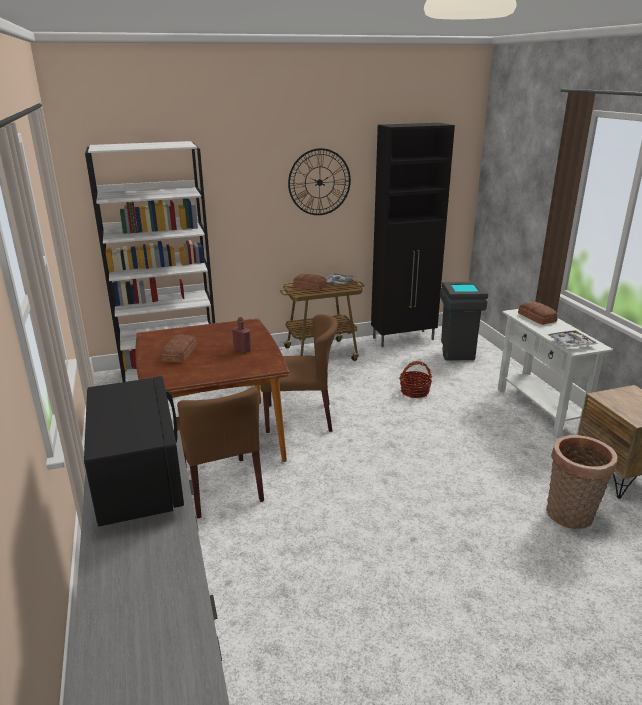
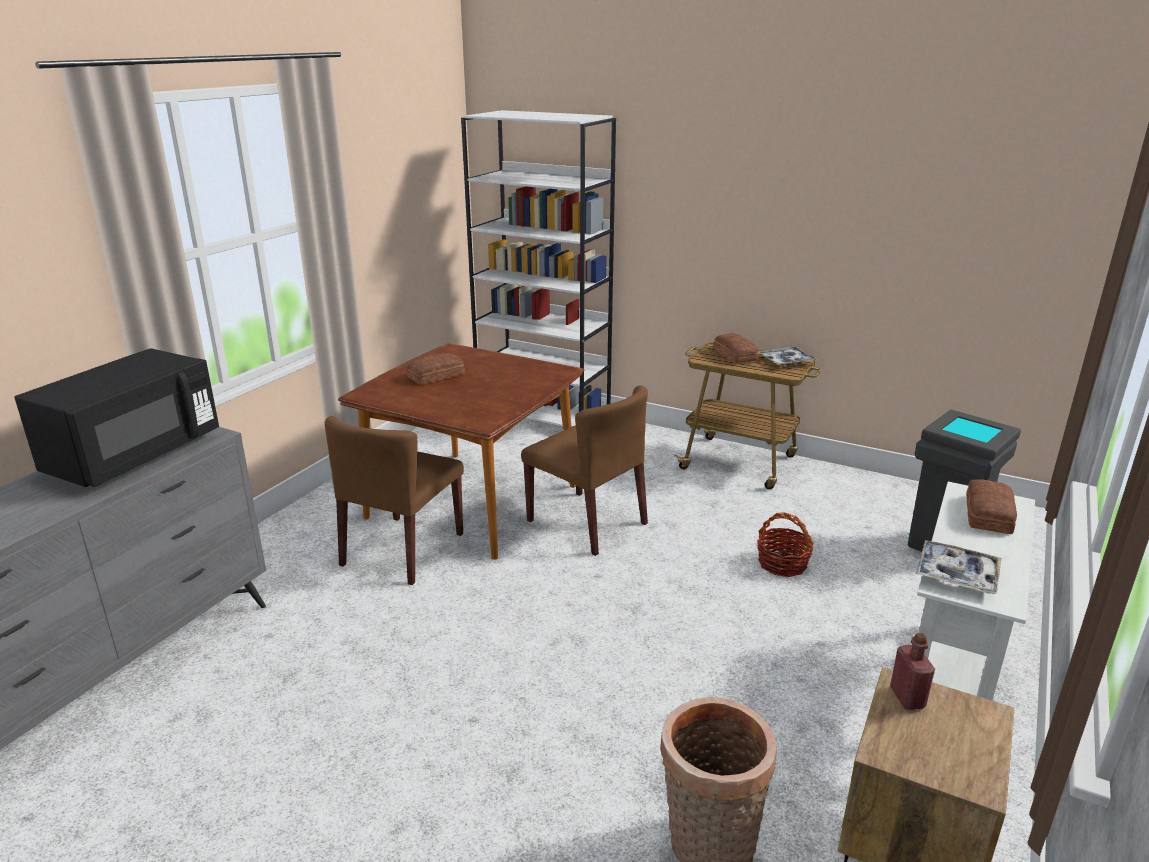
camera: 45 degrees right, 0 degrees up
red bottle [232,317,251,353] -> red bottle moved to [890,633,935,710]
wall clock [288,148,351,215] -> none
black cabinet [371,123,455,347] -> none

